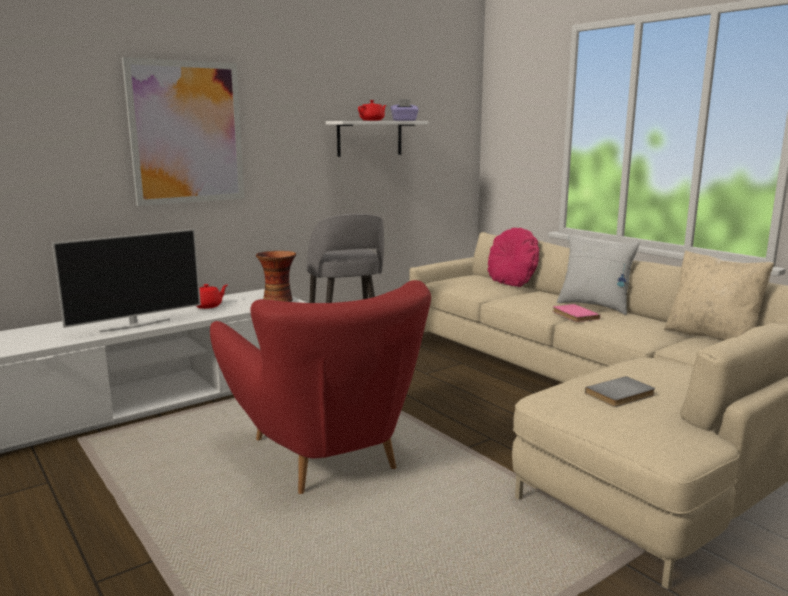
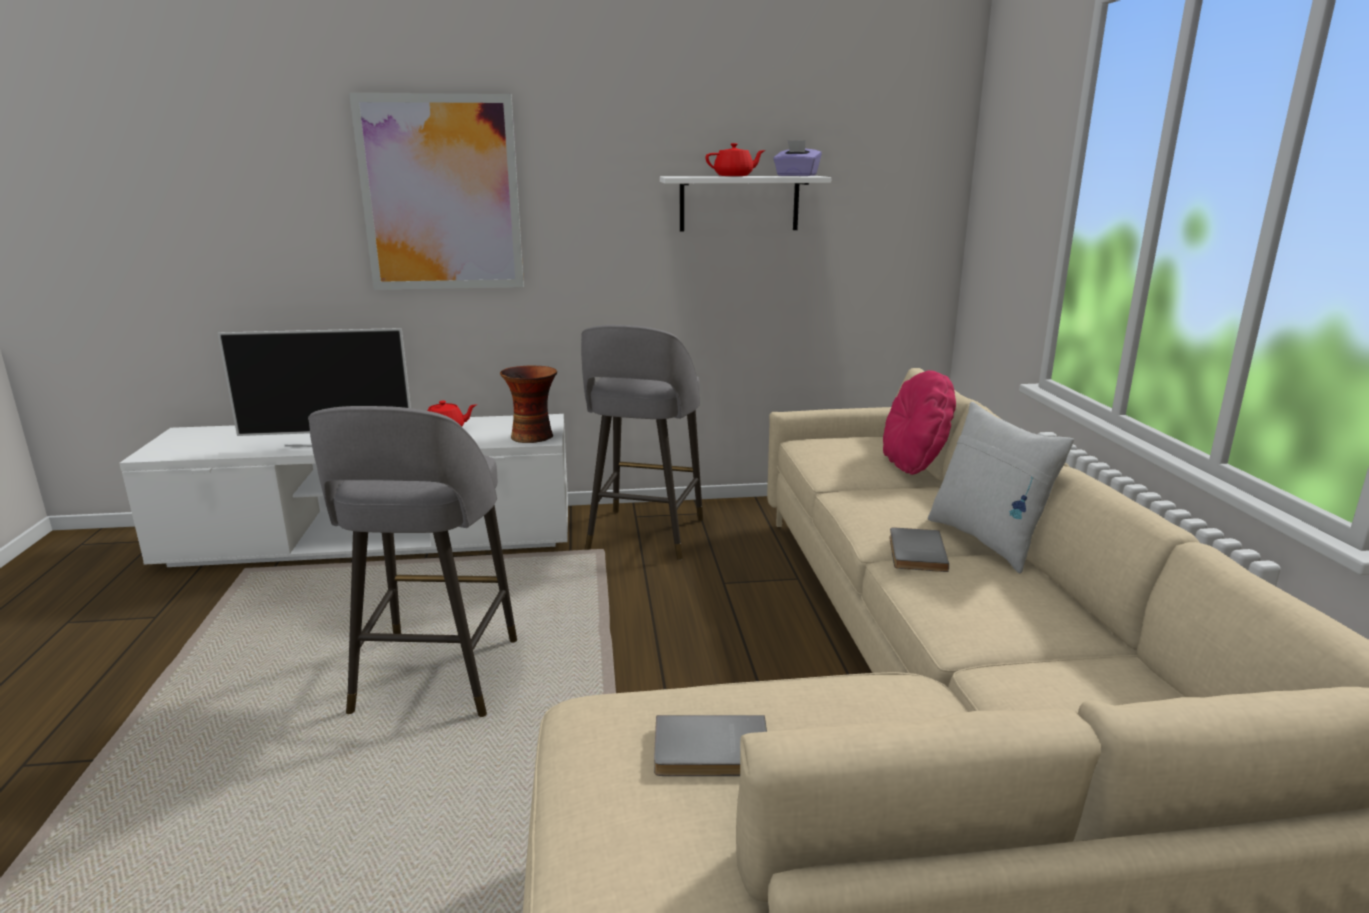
camera: 30 degrees right, 5 degrees up
red armchair [210,280,431,494] -> grey stool [308,406,517,717]
pink book [553,304,600,322] -> grey book [889,527,949,572]
beige pillow [664,250,774,341] -> none

